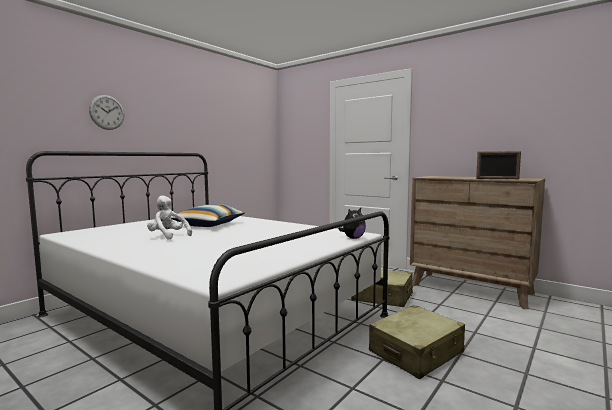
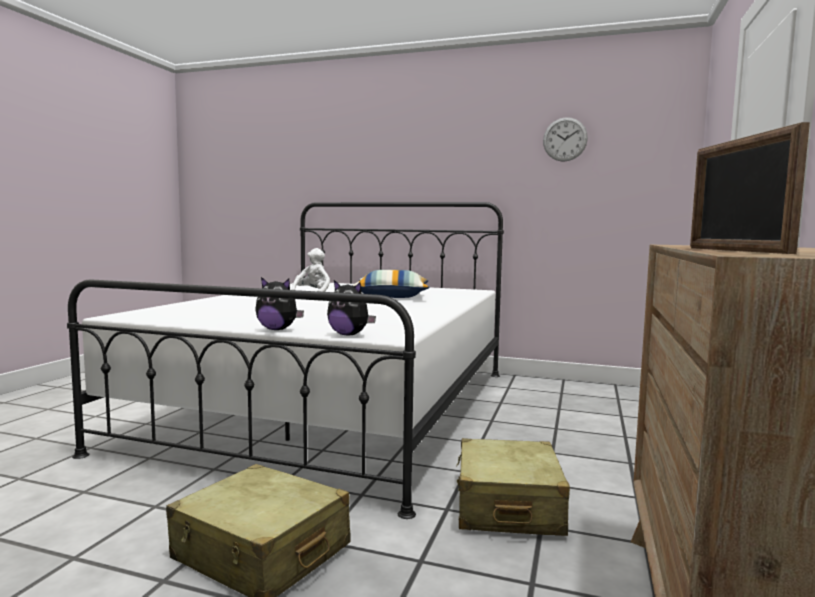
camera: 70 degrees right, 0 degrees up
wall clock [89,95,125,130] -> wall clock moved to [543,117,588,162]
none -> plush toy [255,277,304,330]

